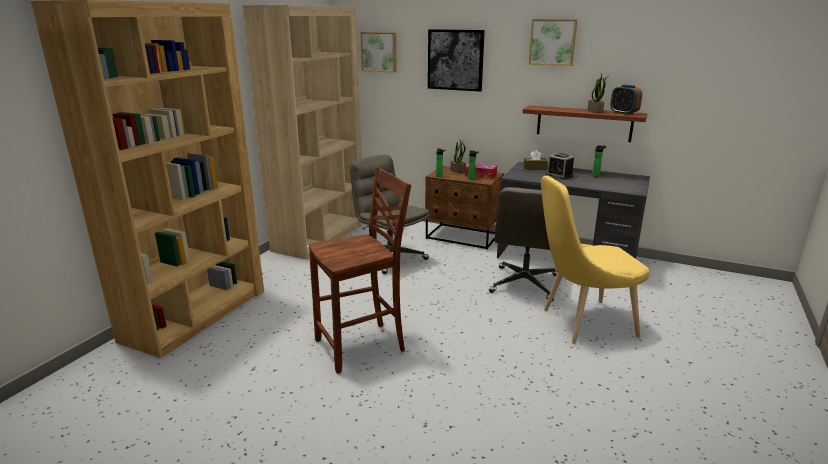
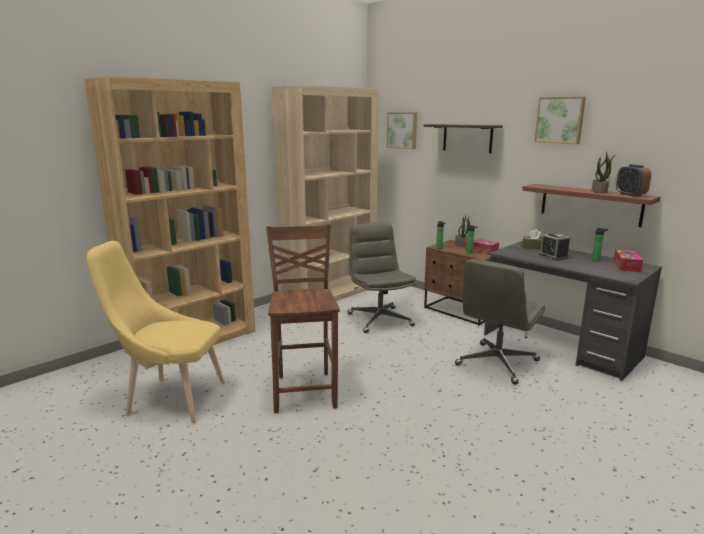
camera: 20 degrees right, 5 degrees down
brown chair [309,167,411,374] -> brown chair turned 90 degrees counterclockwise [266,224,340,413]
picture [428,29,485,92] -> shelf [424,124,503,153]
yellow chair [541,175,650,344] -> yellow chair moved to [87,241,225,423]
none -> tissue box [614,249,643,272]

